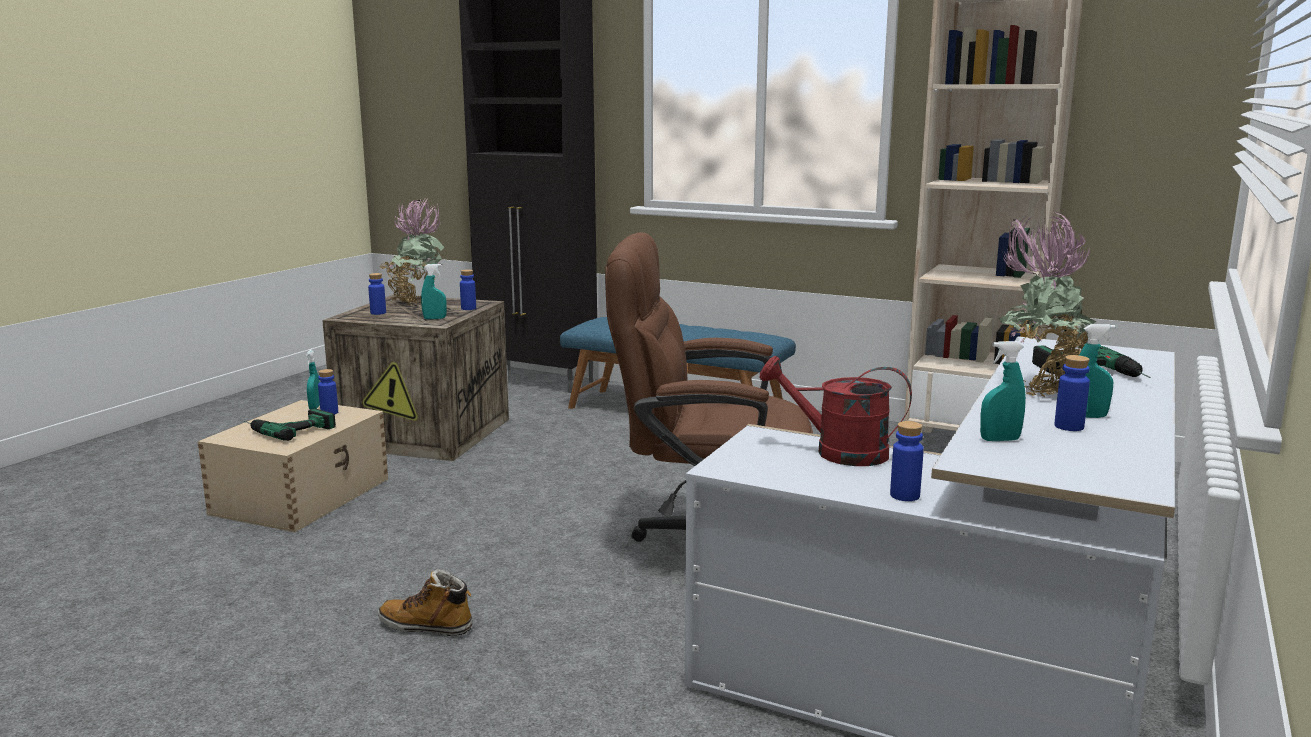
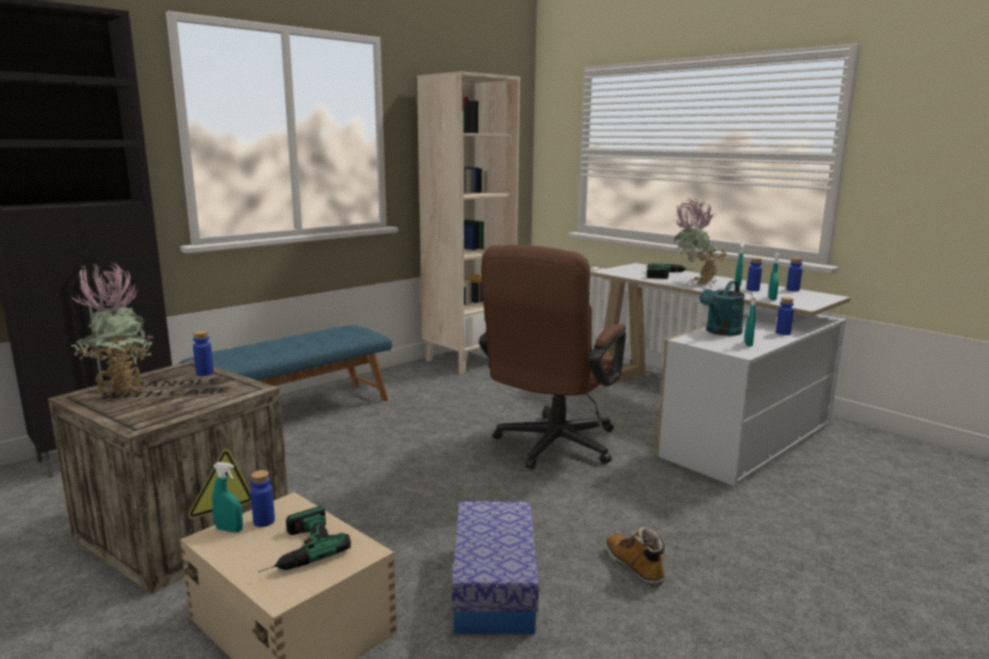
camera: 70 degrees left, 0 degrees up
blue bottle [368,273,386,315] -> blue bottle moved to [786,258,802,291]
boot [378,569,473,636] -> boot turned 120 degrees clockwise [606,527,665,587]
turquoise spray bottle [421,264,447,319] -> turquoise spray bottle moved to [744,292,756,346]
red watering can [760,356,912,466] -> turquoise watering can [699,281,745,336]
none -> storage box [451,501,539,634]

